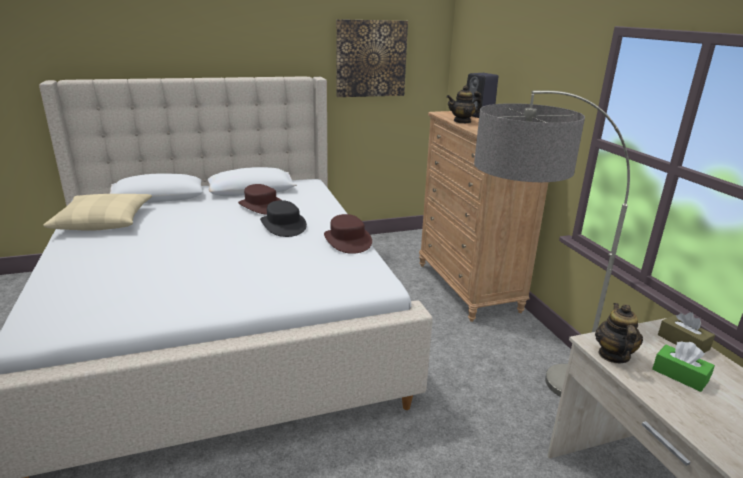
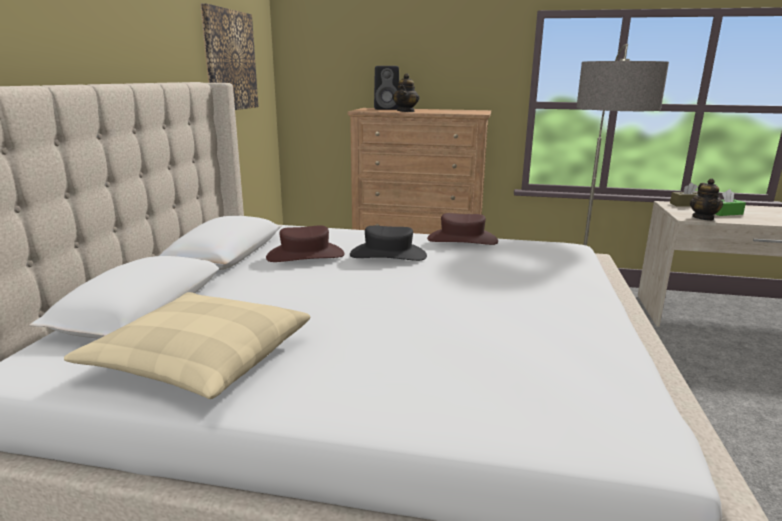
camera: 60 degrees left, 5 degrees down
teapot [595,303,643,363] -> teapot turned 120 degrees counterclockwise [690,179,723,221]

